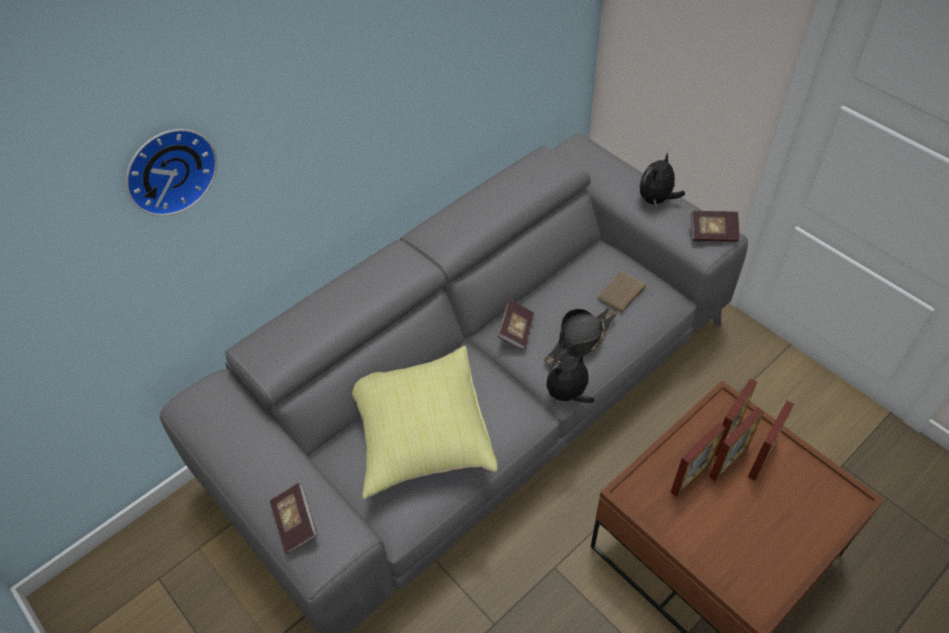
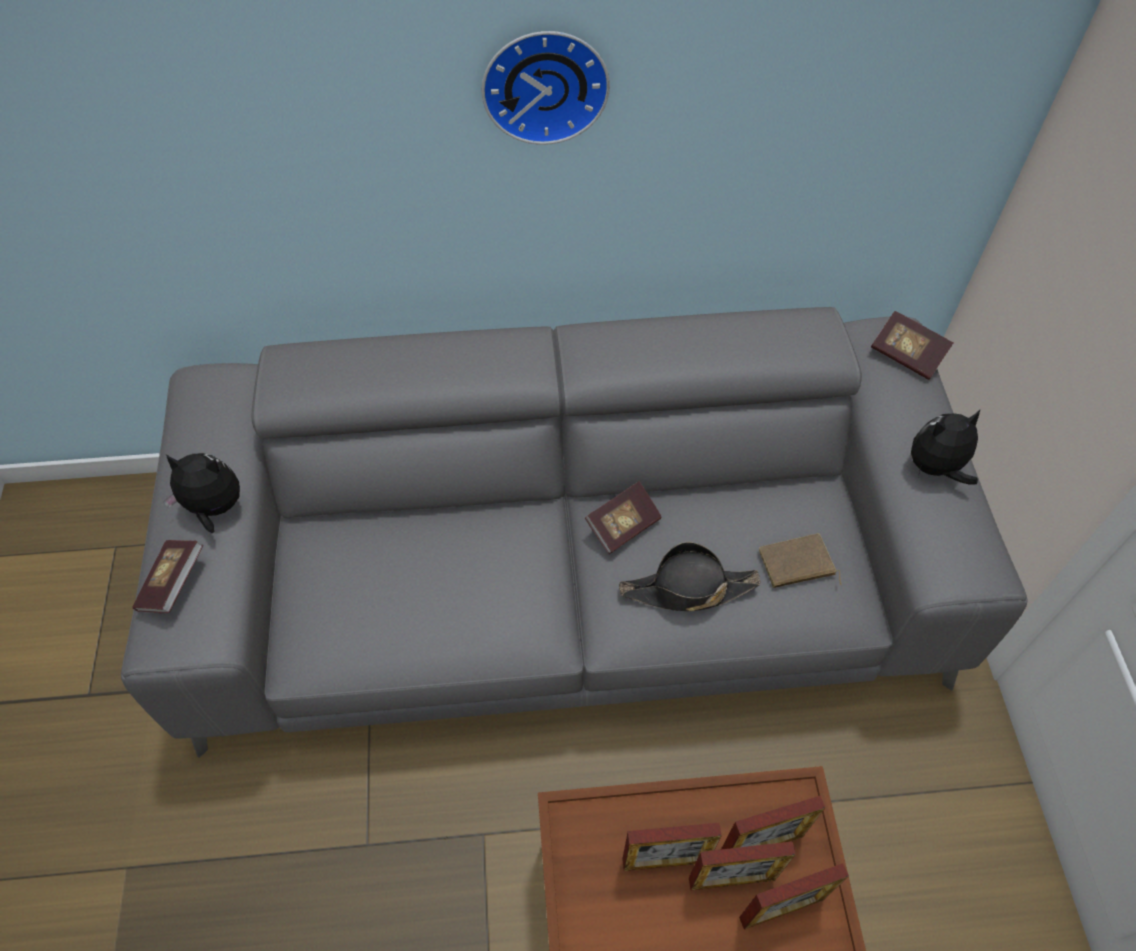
camera: 35 degrees right, 5 degrees up
wall clock [126,129,217,216] -> wall clock moved to [482,31,610,145]
yellow pillow [352,346,497,499] -> none
plush toy [546,352,594,406] -> plush toy moved to [163,453,240,533]
book [691,211,739,242] -> book moved to [871,311,953,380]

